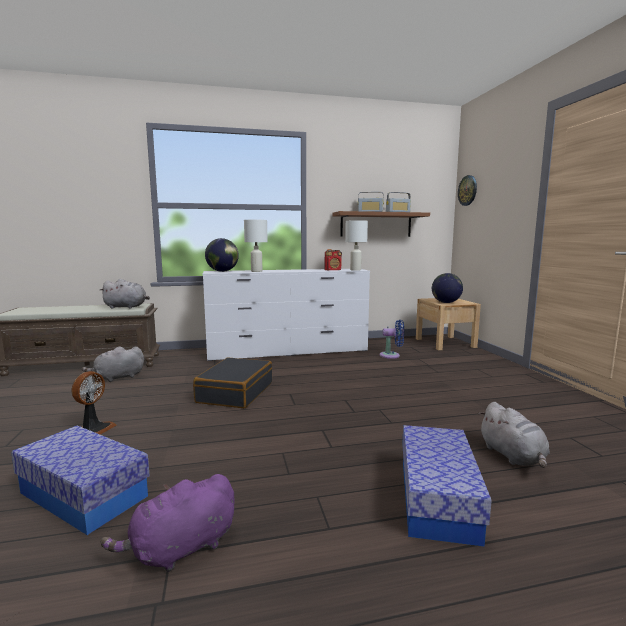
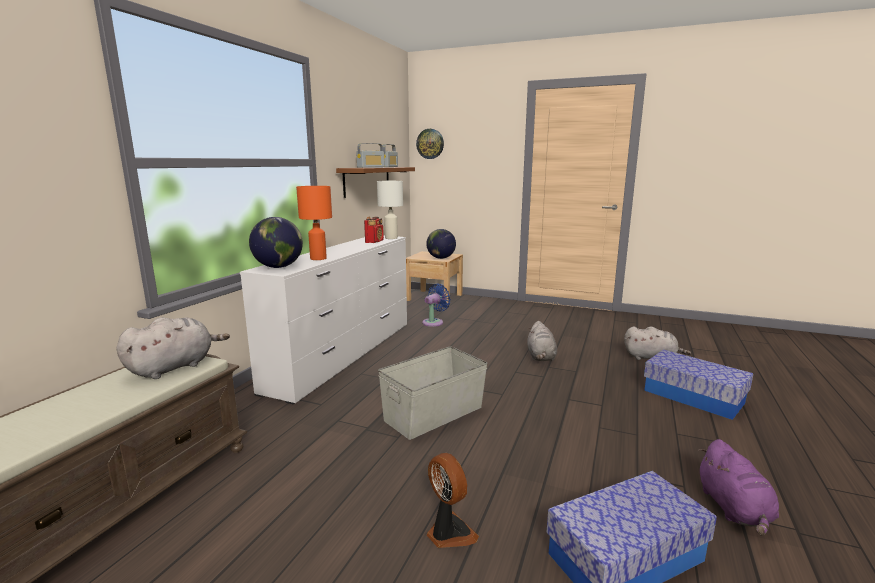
camera: 55 degrees left, 5 degrees up
grey plush toy [82,346,144,382] -> grey plush toy moved to [527,321,557,361]
black suitcase [193,357,272,408] -> grey storage box [378,346,488,440]
white table lamp [244,220,268,272] -> orange table lamp [296,186,332,260]

